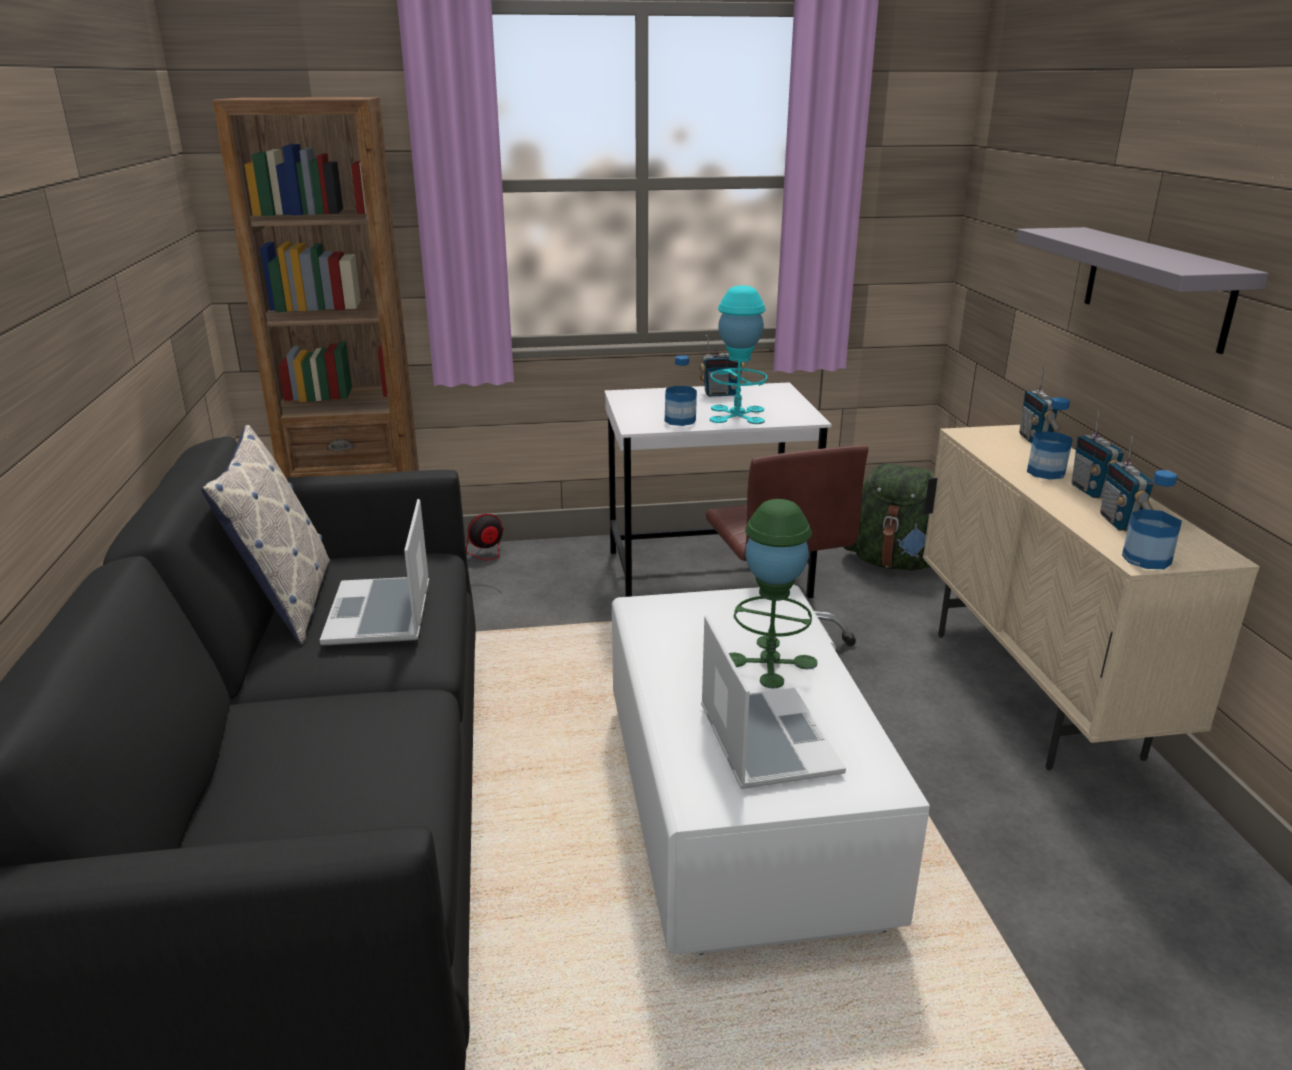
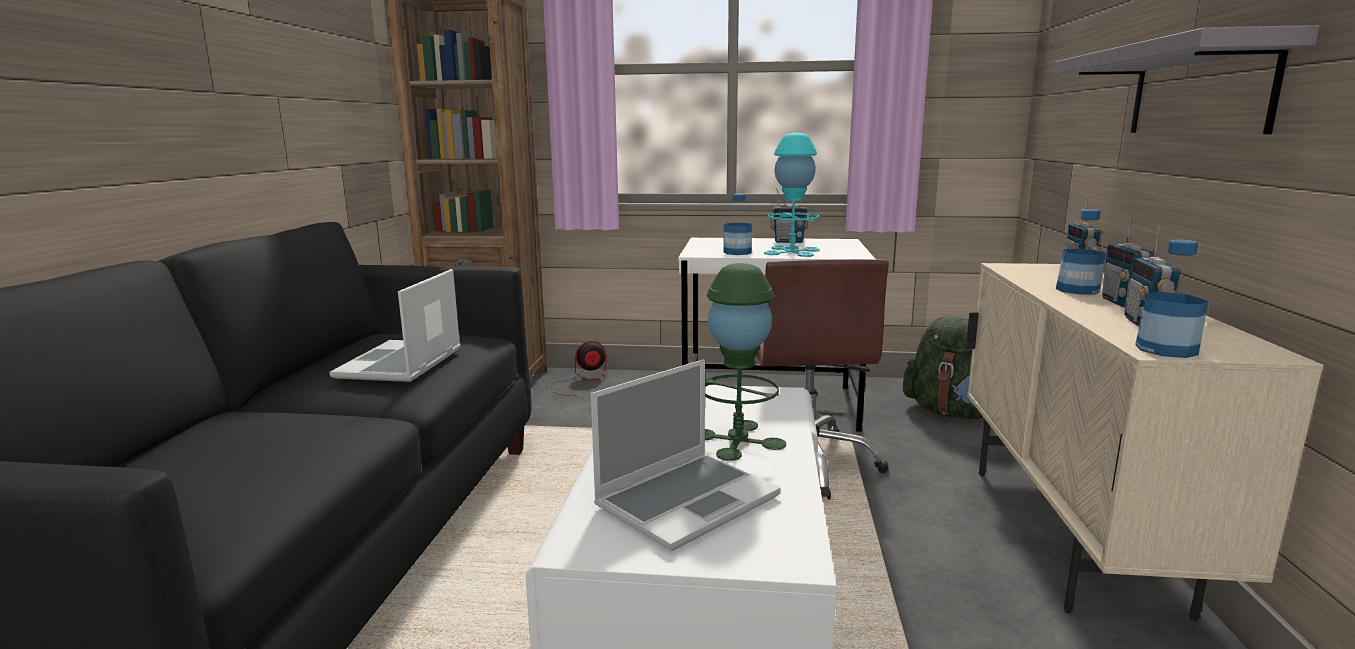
camera: 15 degrees right, 10 degrees down
pillow [201,425,330,644] -> none
laptop [701,615,846,789] -> laptop turned 45 degrees clockwise [591,359,781,551]

